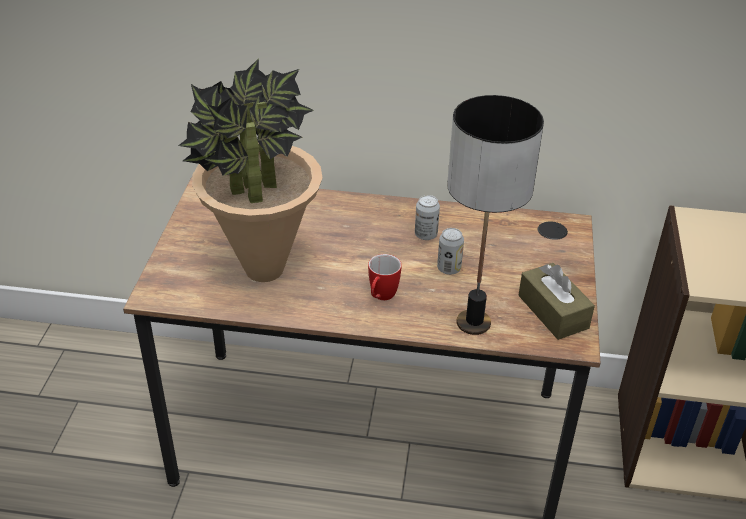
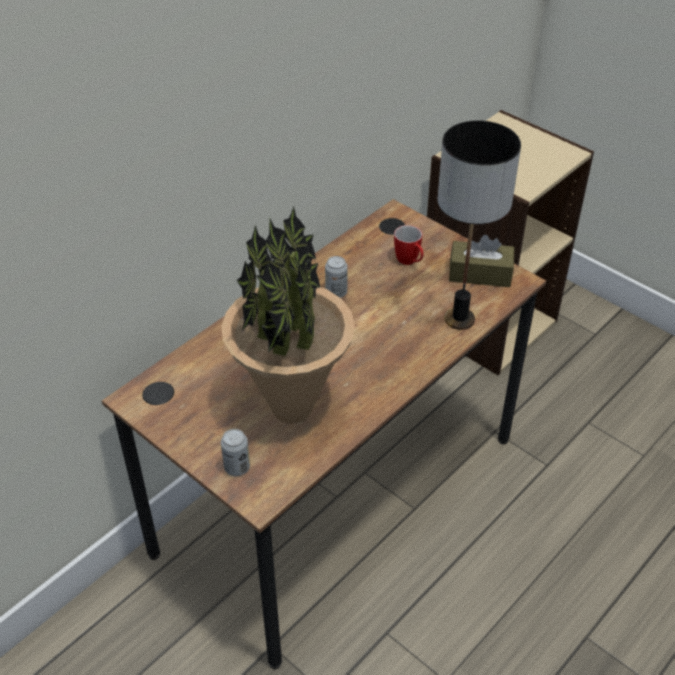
camera: 55 degrees left, 5 degrees up
mug [368,254,402,300] -> mug moved to [394,225,424,265]
can [437,228,464,275] -> can moved to [221,429,250,476]

